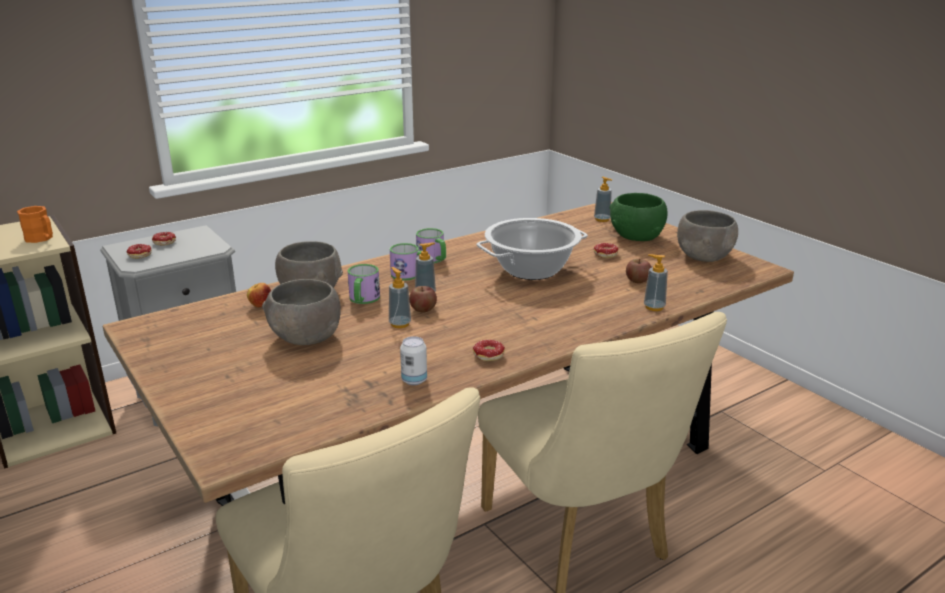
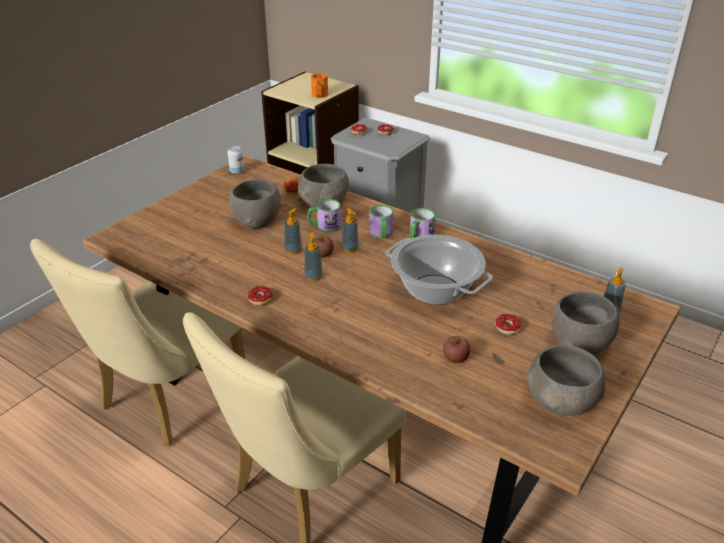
camera: 70 degrees right, 10 degrees up
can [400,336,427,385] -> can moved to [227,146,244,174]
green bowl [610,193,668,241] -> grey bowl [551,291,620,355]
soap dispenser [644,254,668,311] -> soap dispenser moved to [304,232,323,281]

